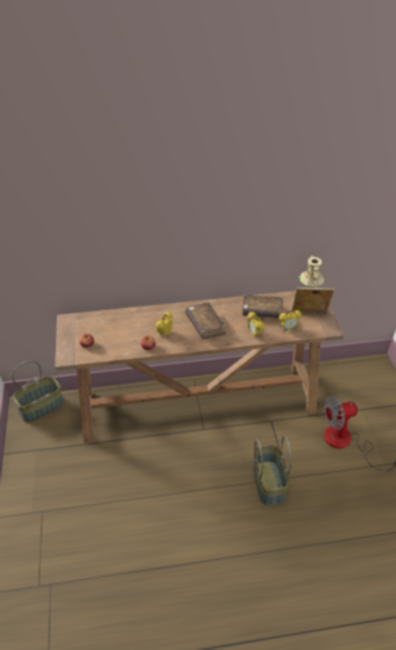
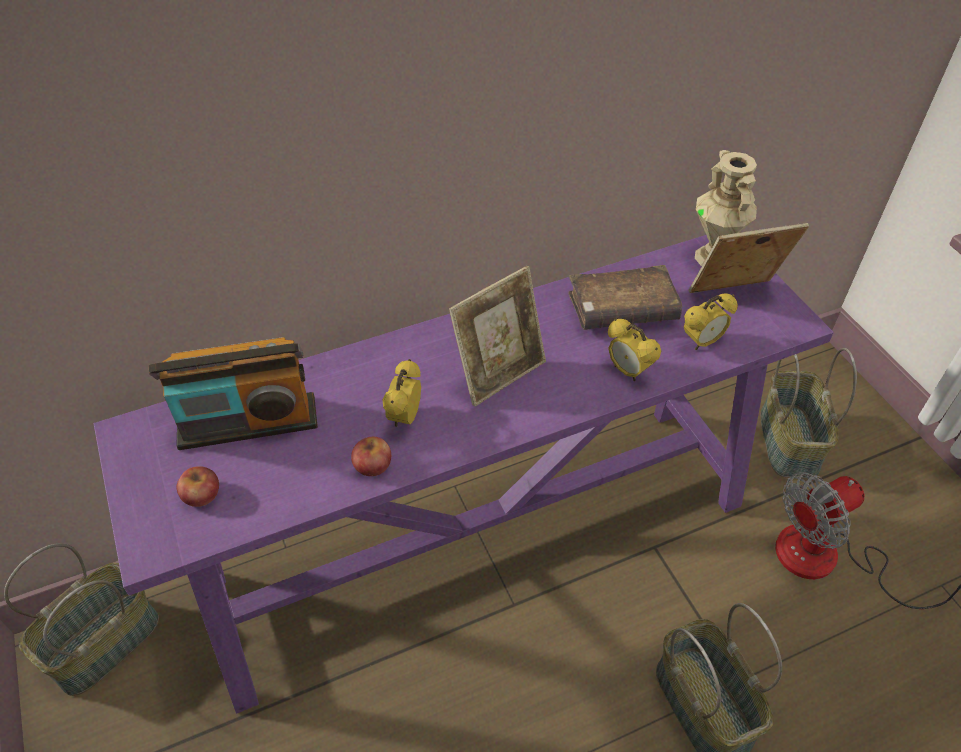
camera: 15 degrees left, 5 degrees up
brown console table [55,291,344,442] -> purple console table [94,235,834,713]
brown book [185,302,226,339] -> picture frame [449,266,546,407]
none -> radio [148,337,318,450]
none -> basket [760,348,857,478]

